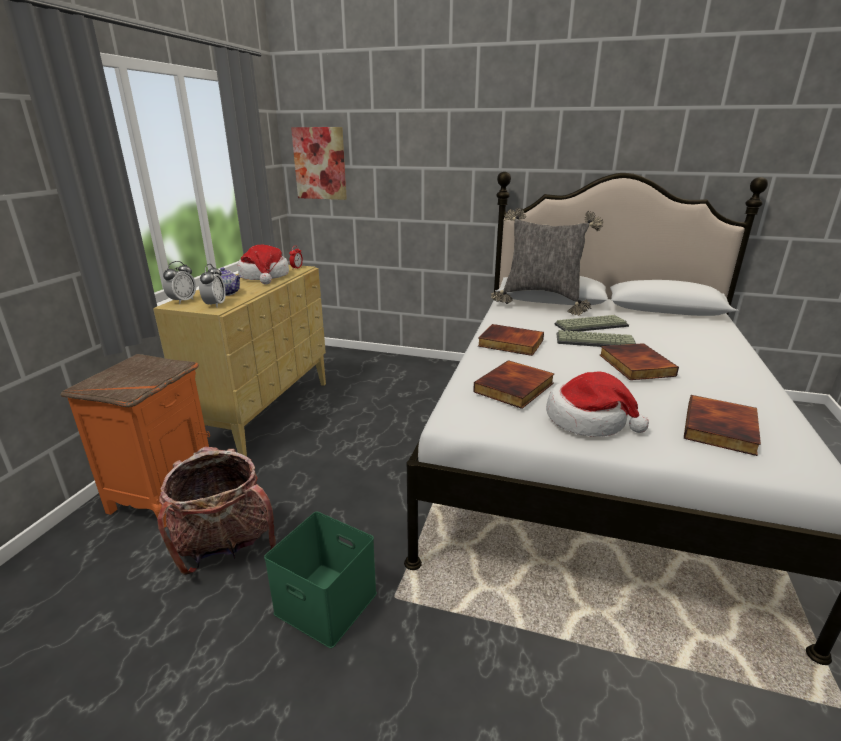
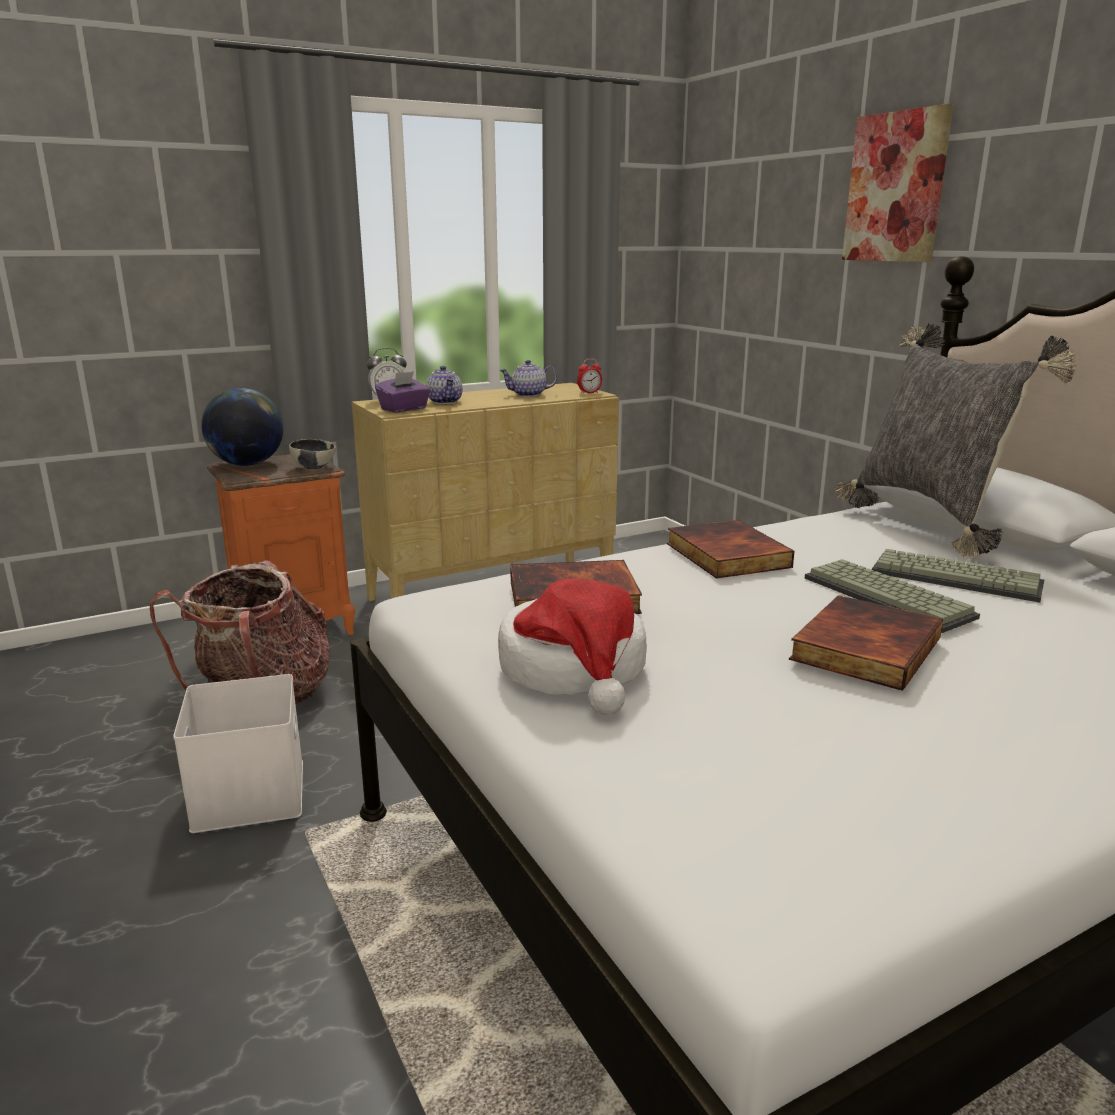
camera: 45 degrees right, 5 degrees down
alarm clock [199,264,226,307] -> purple tissue box [375,371,431,412]
hat [238,245,289,285] -> teapot [500,360,558,397]
green storage box [264,512,377,648] -> white storage box [173,674,303,833]
picture [291,127,347,200] -> picture moved to [842,104,954,262]
book [684,395,761,456] -> none
none -> globe [201,388,283,466]
none -> bowl [289,439,336,469]

